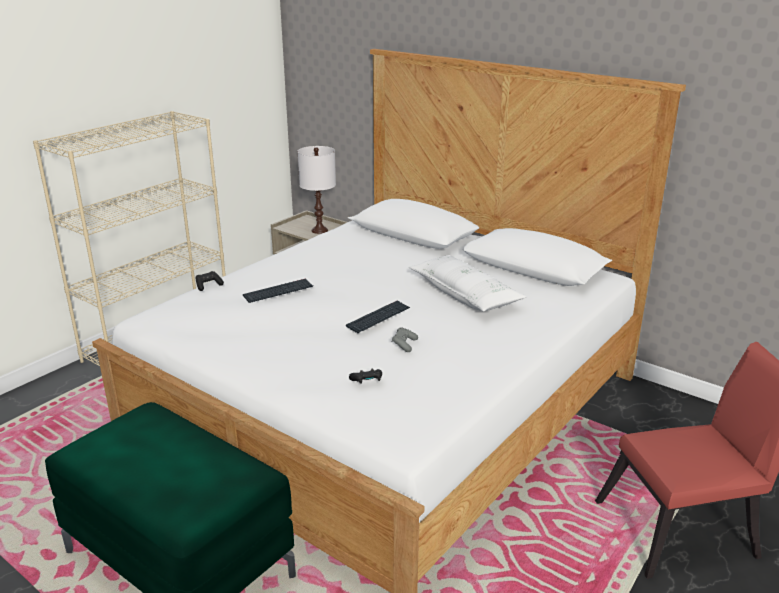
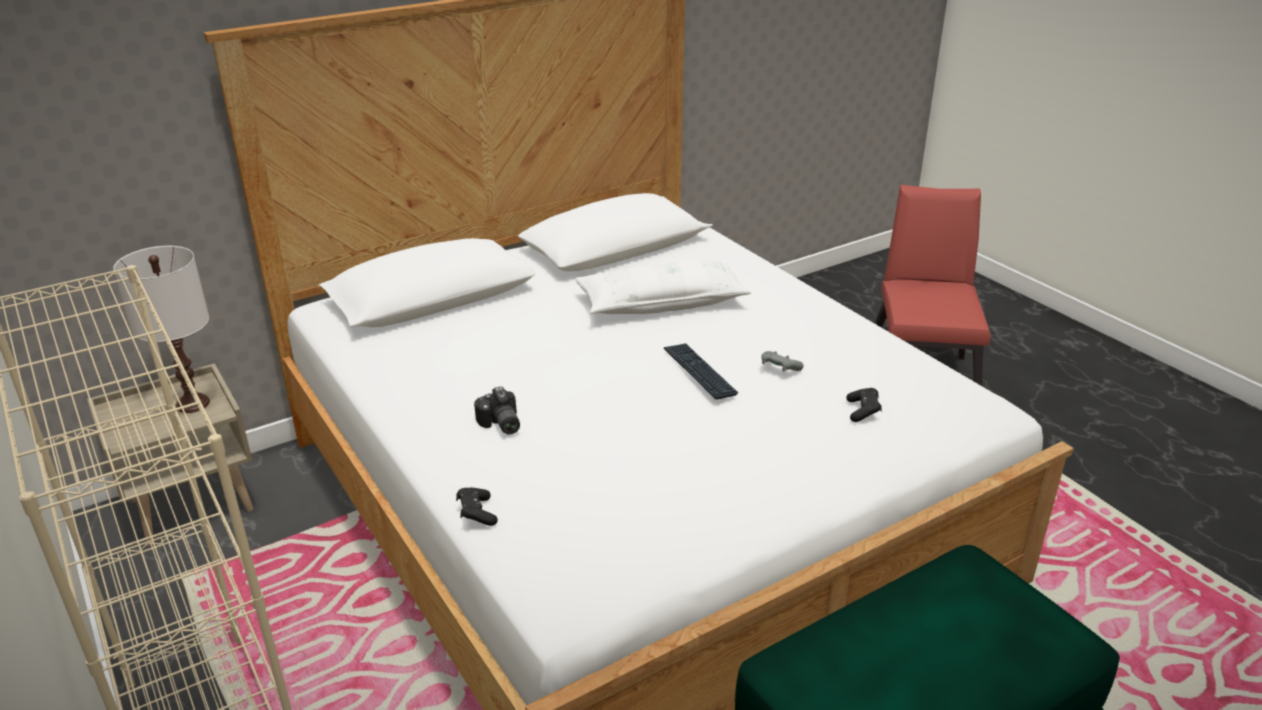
camera: 70 degrees left, 5 degrees up
keyboard [243,278,313,303] -> none
none -> camera [474,386,520,435]

